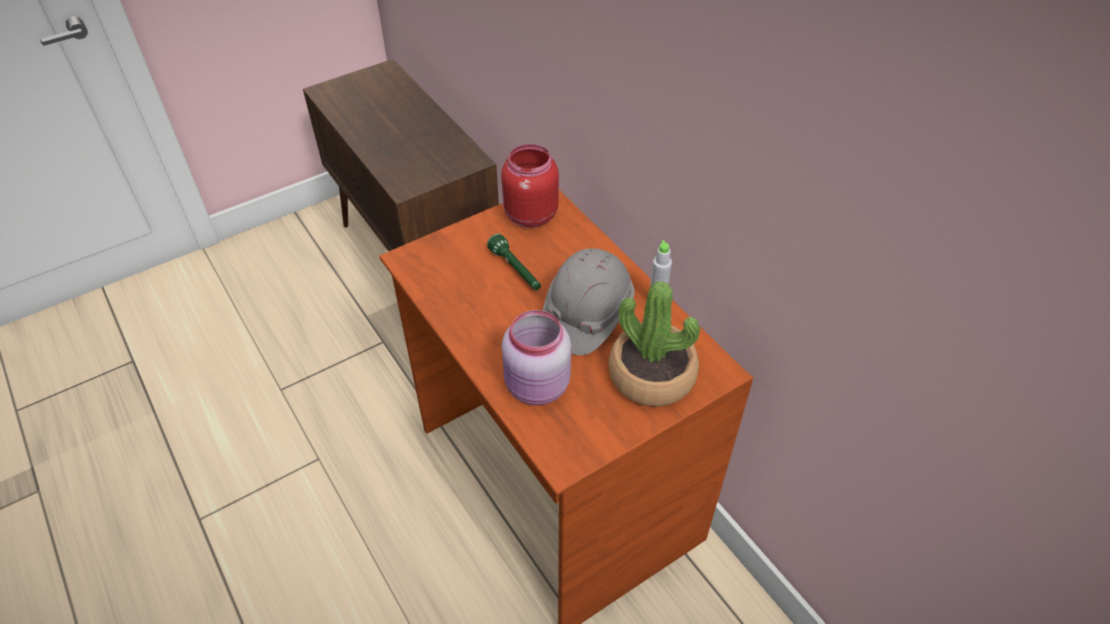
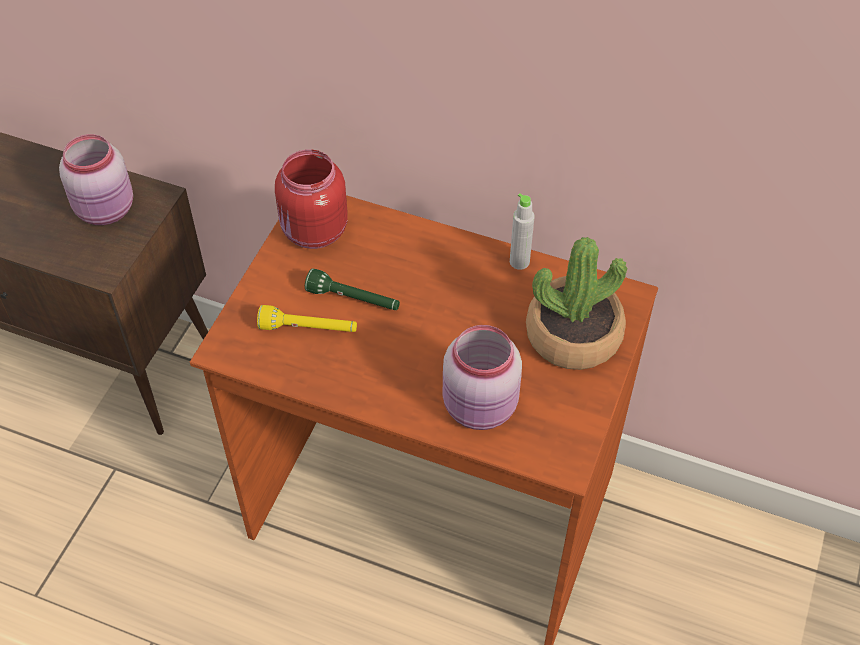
camera: 35 degrees left, 5 degrees up
grey hard hat [543,248,634,355] -> none
none -> pink jar [59,134,133,225]
none -> yellow flashlight [257,305,357,332]

